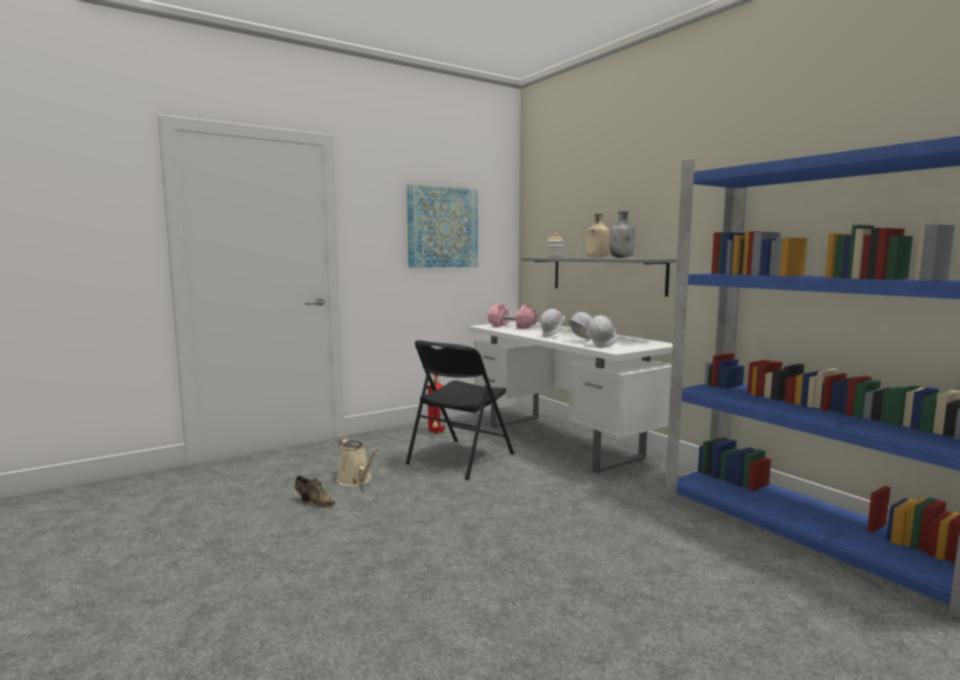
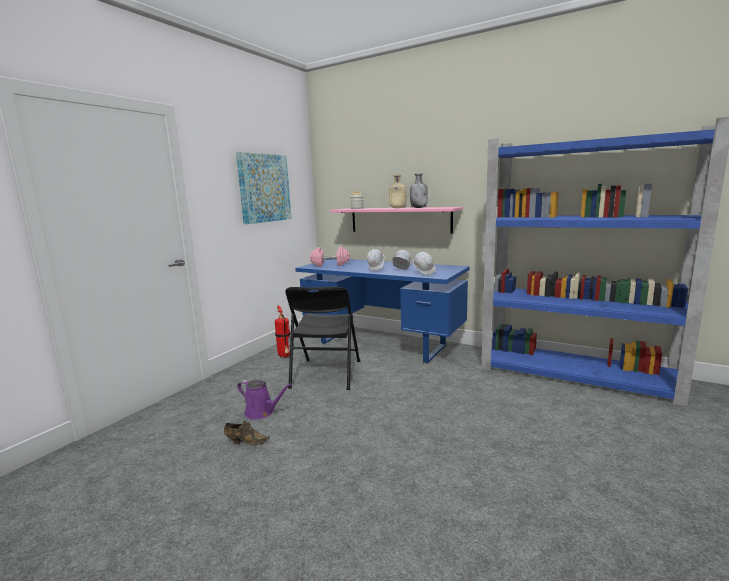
camera: 25 degrees left, 5 degrees up
beige watering can [337,439,379,486] -> purple watering can [237,379,292,420]
white desk [468,322,673,473] -> blue desk [295,259,469,363]
grey shelf [522,257,677,297] -> pink shelf [330,207,463,234]

